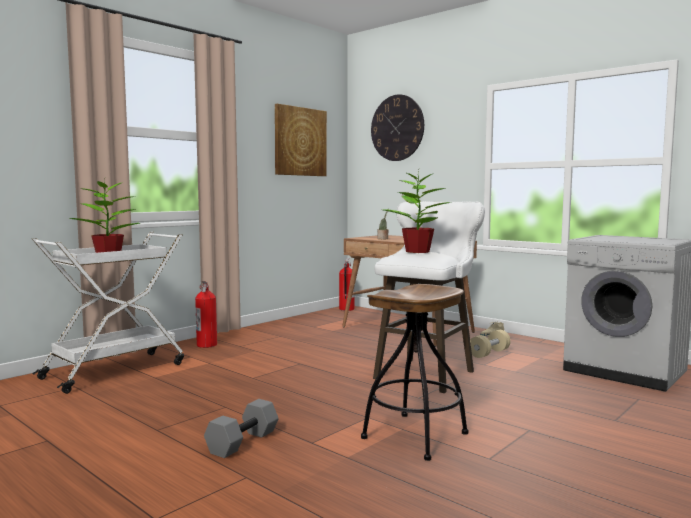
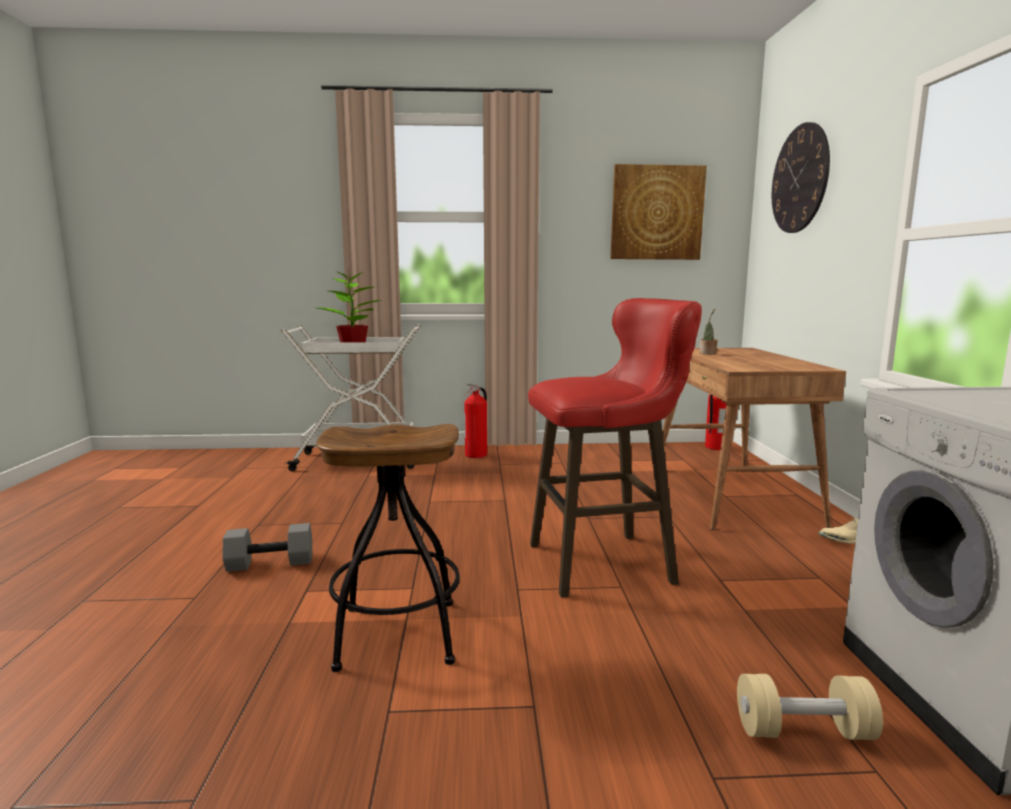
camera: 45 degrees right, 5 degrees up
white stool [373,201,485,393] -> red stool [528,298,702,598]
potted plant [384,170,451,253] -> none
beige dumbbell [470,330,511,358] -> beige dumbbell moved to [737,674,883,740]

